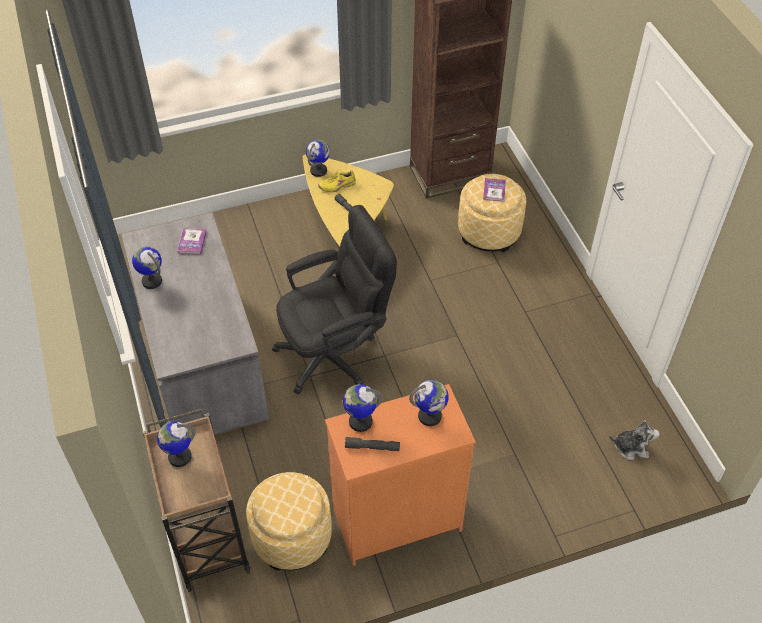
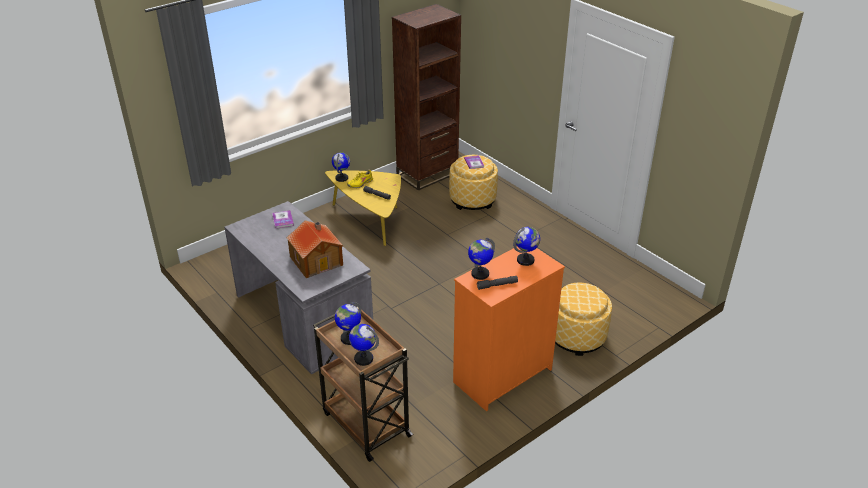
camera: 20 degrees left, 15 degrees down
globe [132,246,162,289] -> globe moved to [349,324,379,366]
ottoman [246,472,332,571] -> ottoman moved to [555,283,612,356]
black office chair [272,205,397,394] -> none
plush toy [609,420,660,460] -> none
none -> toy house [287,221,343,278]

